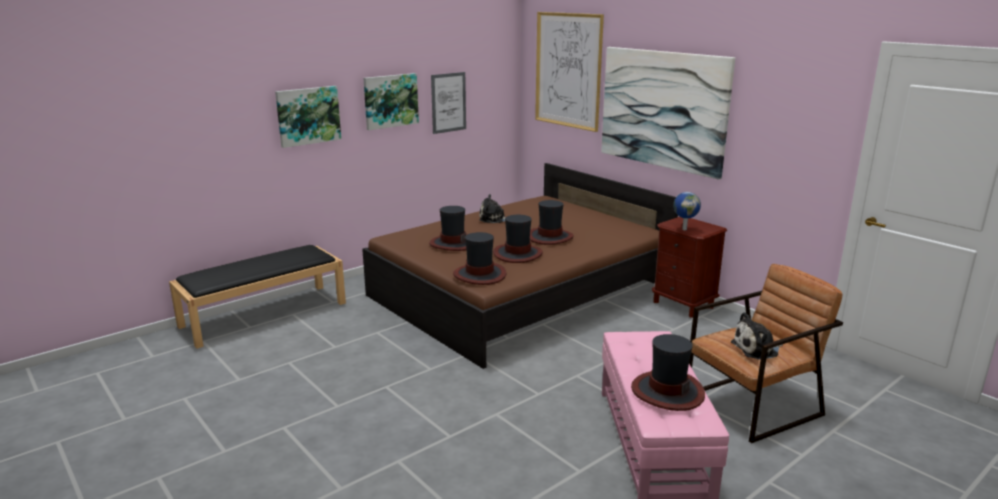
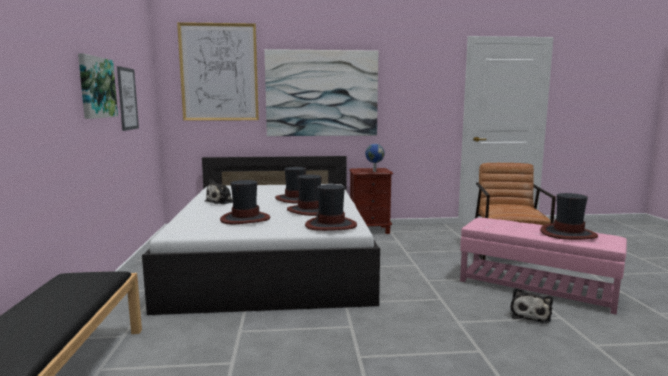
camera: 55 degrees left, 10 degrees down
picture [275,86,341,148] -> none
brown bed [362,163,678,369] -> white bed [142,156,380,315]
plush toy [731,312,783,360] -> plush toy moved to [510,288,553,324]

